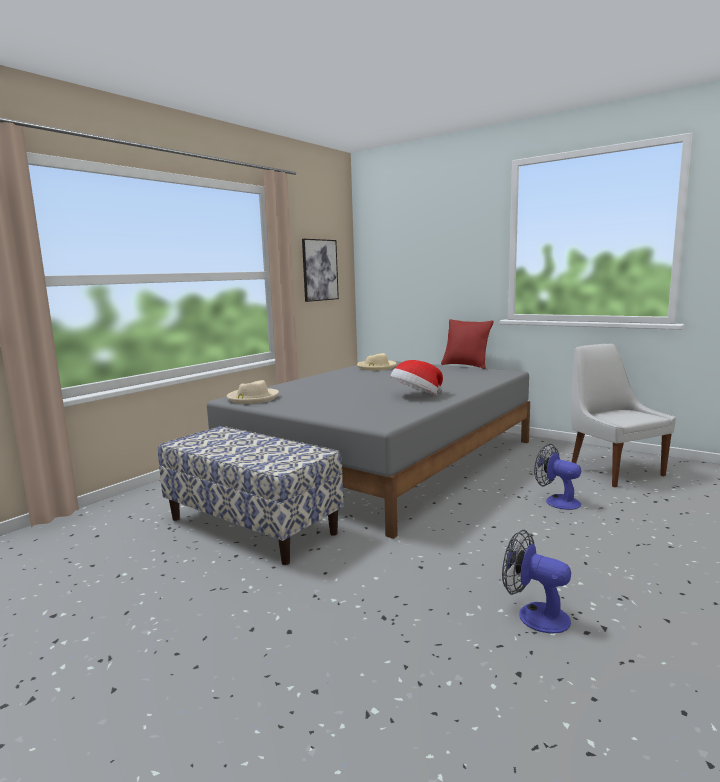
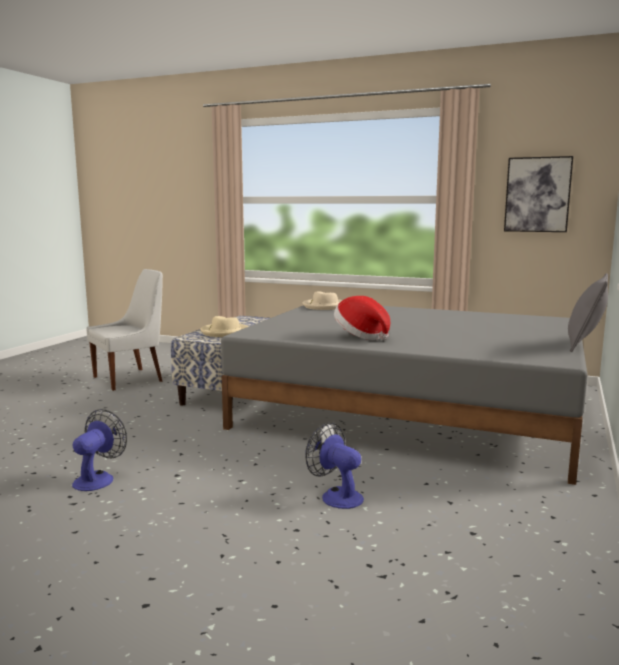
camera: 75 degrees right, 0 degrees up
beige hat [357,353,397,370] -> beige hat moved to [201,316,249,337]
red pillow [441,319,494,369] -> grey pillow [568,273,608,352]
fan [534,444,581,510] -> fan turned 75 degrees counterclockwise [305,423,364,509]
white chair [571,344,676,487] -> white chair moved to [86,269,163,391]

